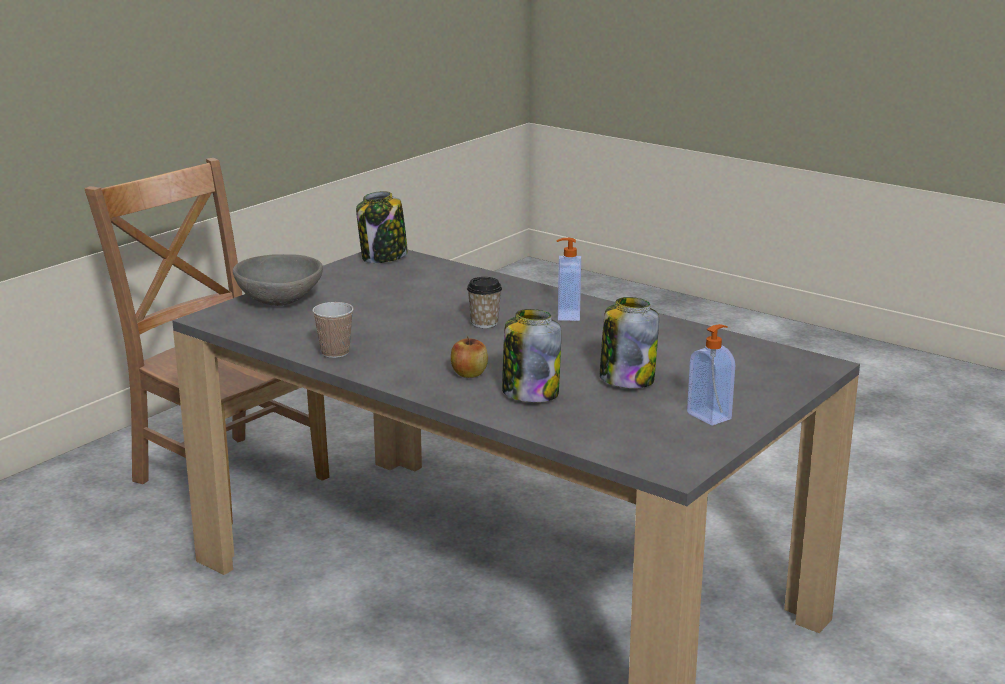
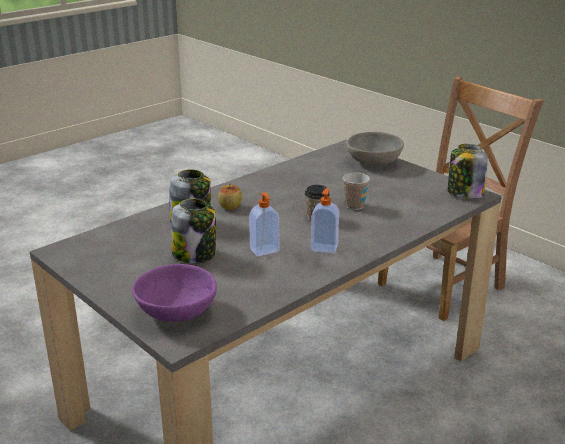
camera: 100 degrees right, 5 degrees up
cup [312,302,354,358] -> cup moved to [343,173,370,210]
soap dispenser [687,324,735,425] -> soap dispenser moved to [249,192,279,257]
none -> purple bowl [132,264,217,322]

